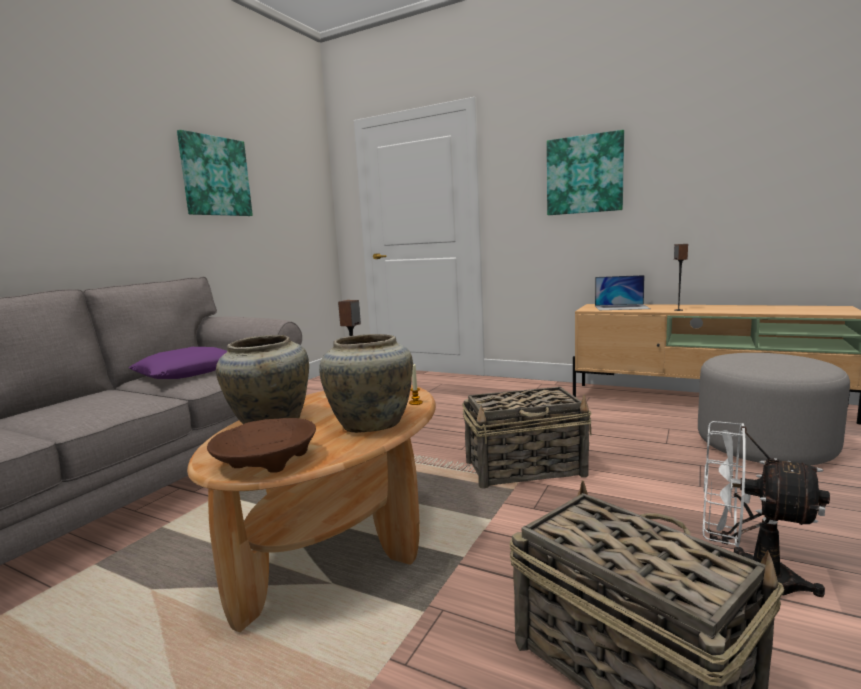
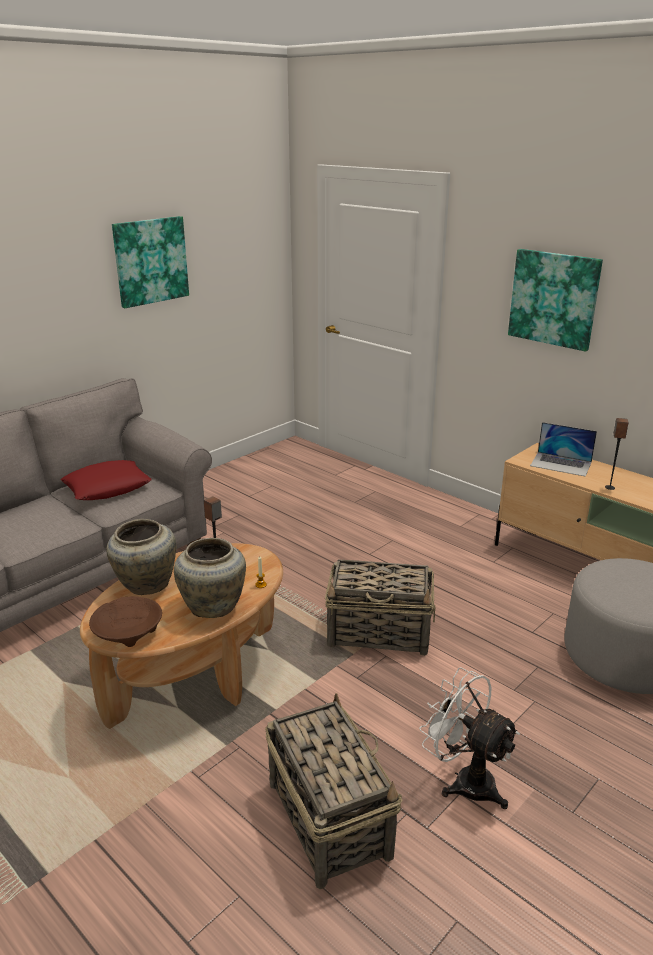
camera: 15 degrees right, 15 degrees up
purple pillow [129,347,227,379] -> red pillow [61,460,152,500]

